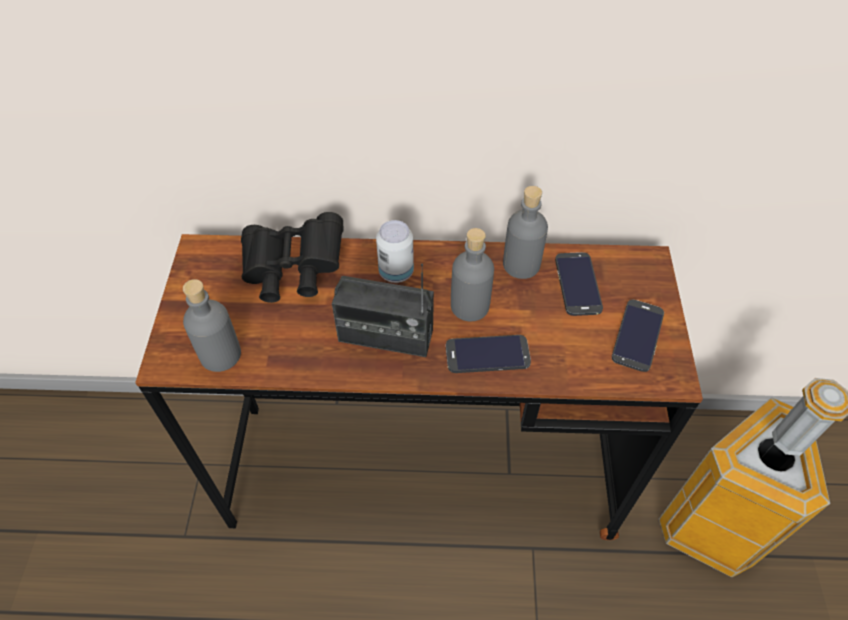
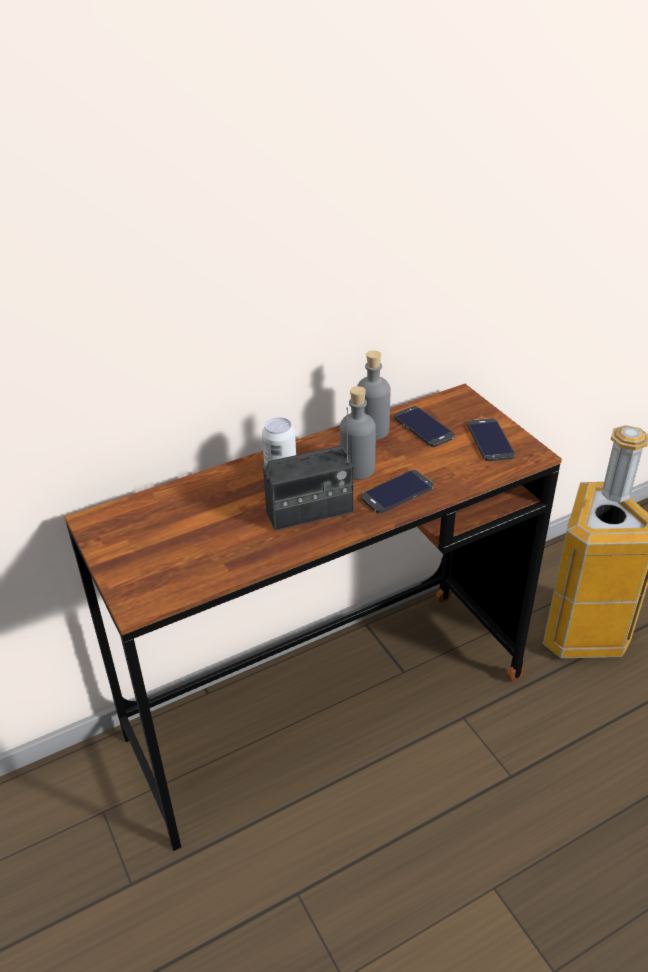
camera: 30 degrees left, 15 degrees down
grey bottle [183,279,241,372] -> none
black binoculars [241,212,343,303] -> none

